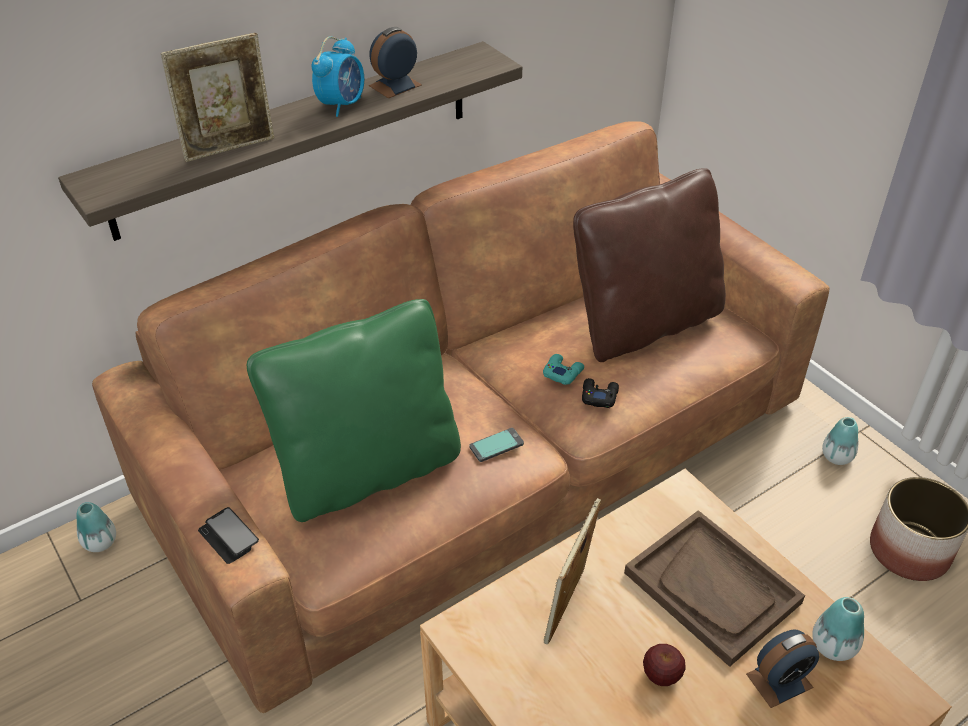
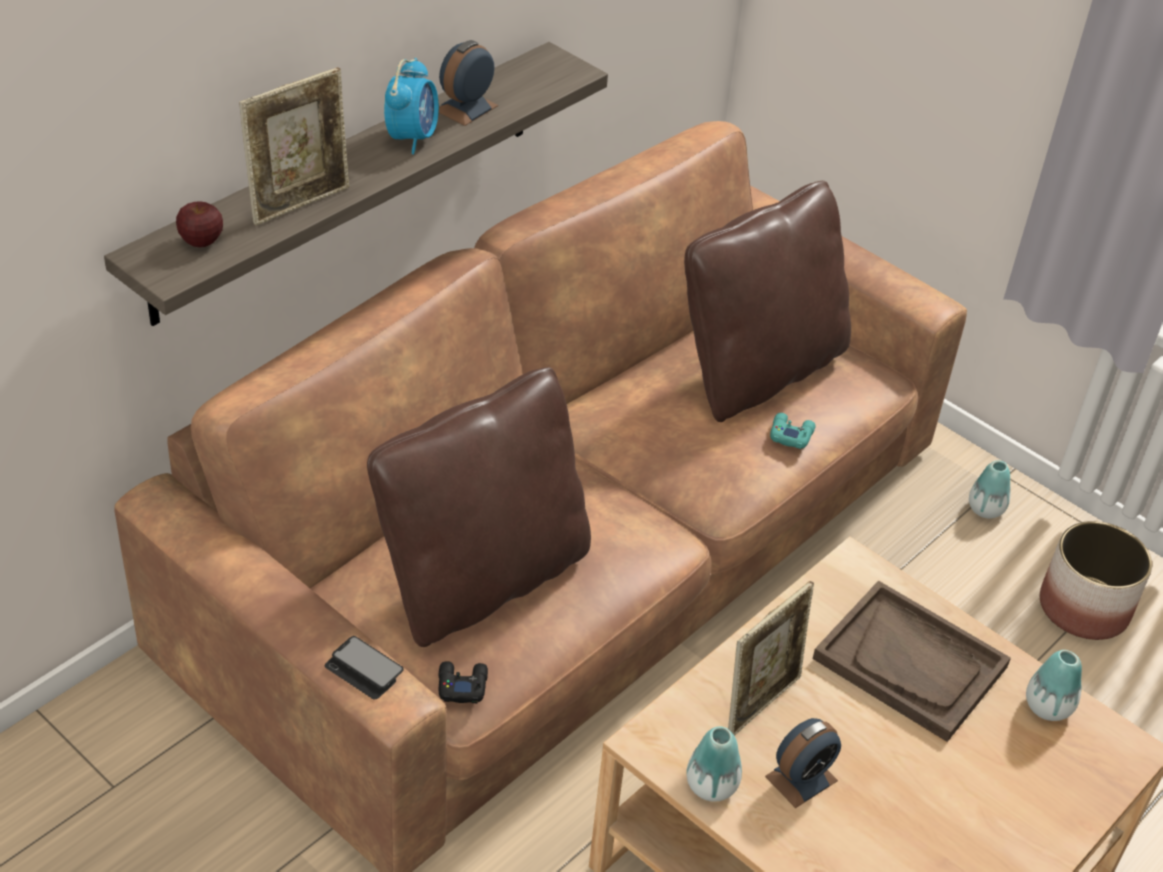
camera: 15 degrees left, 0 degrees up
vase [76,502,116,552] -> vase moved to [686,727,742,802]
green pillow [247,299,461,522] -> brown pillow [367,367,591,647]
phone [469,428,524,462] -> none
turquoise game controller [543,354,584,385] -> turquoise game controller moved to [770,413,815,449]
picture frame [543,498,601,644] -> picture frame turned 150 degrees counterclockwise [728,581,814,736]
black game controller [582,378,619,408] -> black game controller moved to [439,661,488,703]
apple [643,644,686,686] -> apple moved to [176,201,223,247]
alarm clock [746,629,819,708] -> alarm clock moved to [765,718,841,808]

